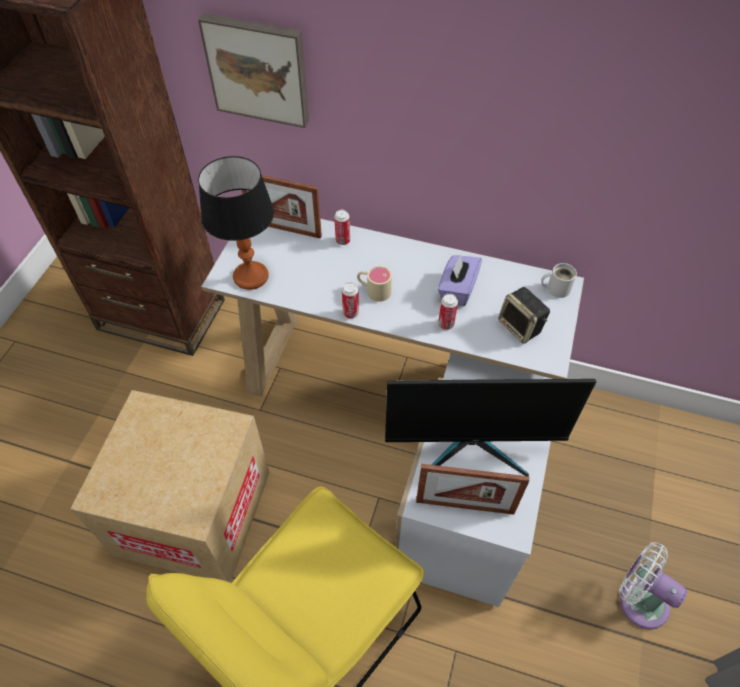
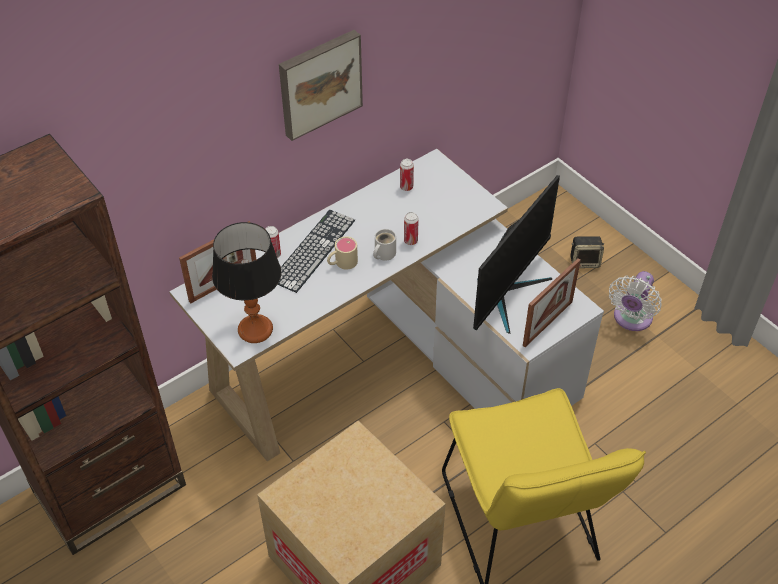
camera: 55 degrees left, 5 degrees down
picture [198,13,309,128] -> picture moved to [279,30,363,141]
can [342,282,359,318] -> can moved to [400,159,414,191]
purple tissue box [438,254,482,306] -> none
speaker [498,287,550,344] -> speaker moved to [570,236,604,268]
white mug [541,263,577,298] -> white mug moved to [373,229,396,261]
white fan [619,542,687,630] -> white fan turned 45 degrees counterclockwise [609,271,662,331]
none -> keyboard [278,210,355,293]

